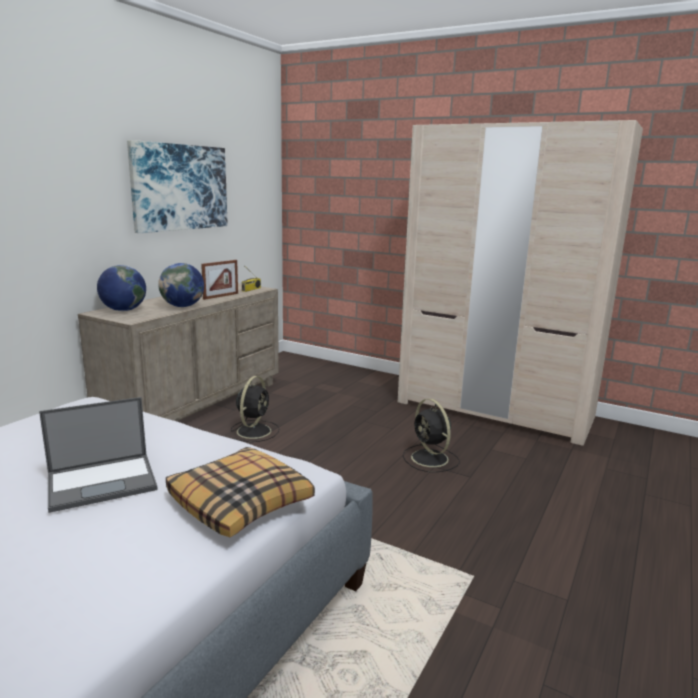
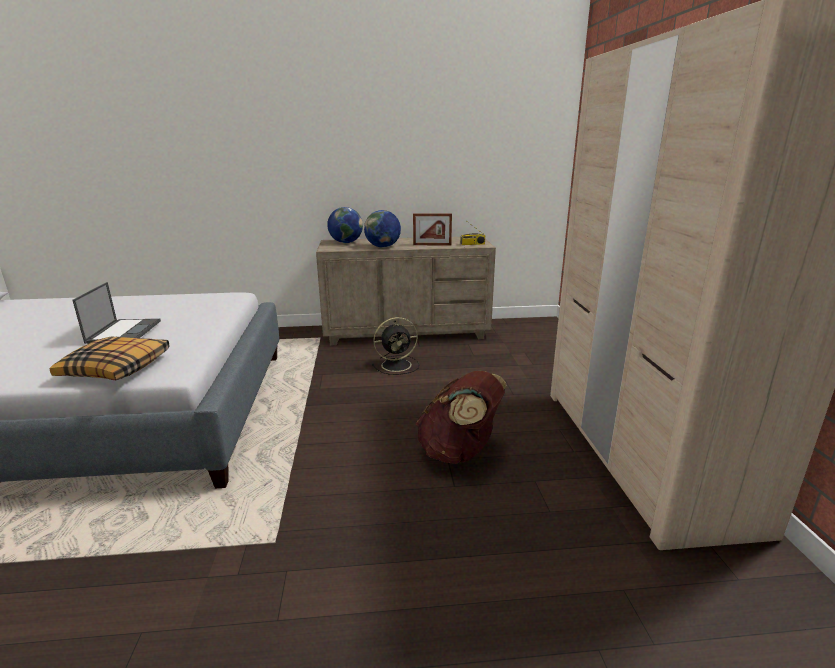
camera: 55 degrees right, 5 degrees up
laptop [39,397,158,513] -> laptop turned 120 degrees counterclockwise [73,282,161,344]
picture [127,140,228,233] -> none
black fan [403,399,460,472] -> brown backpack [415,371,507,464]

